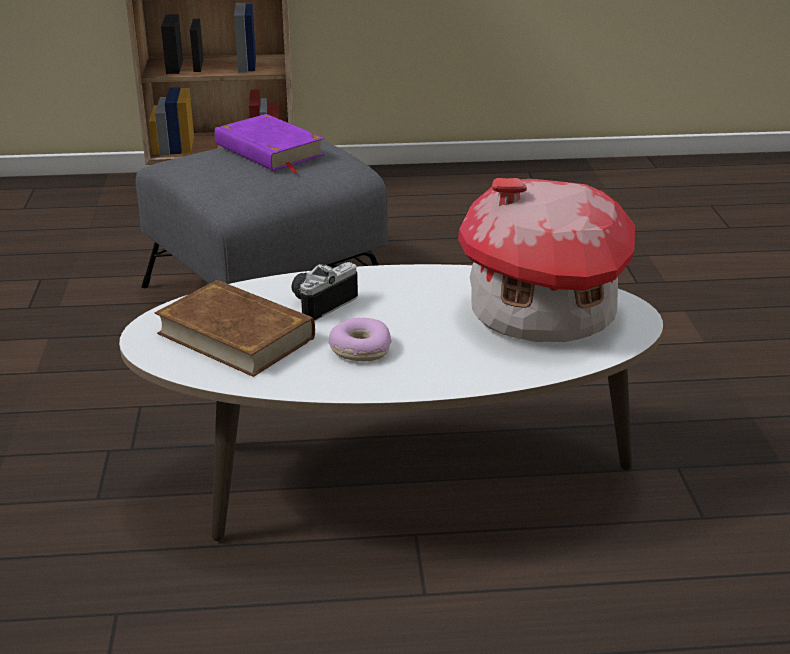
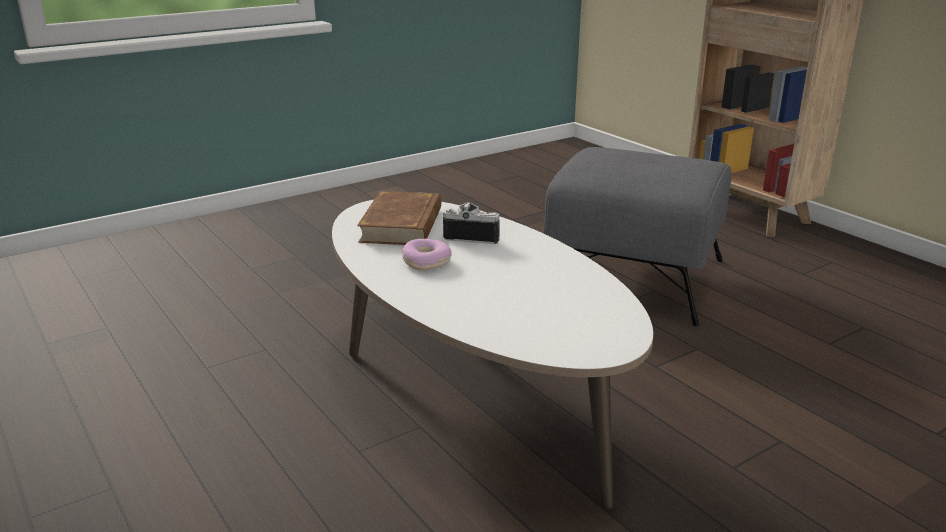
camera: 60 degrees right, 5 degrees down
purple book [214,114,325,173] -> none
toy house [458,178,635,342] -> none

